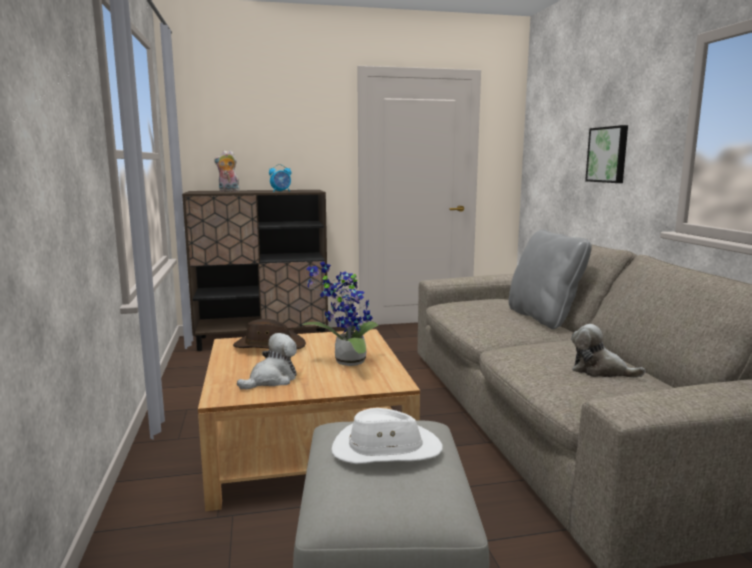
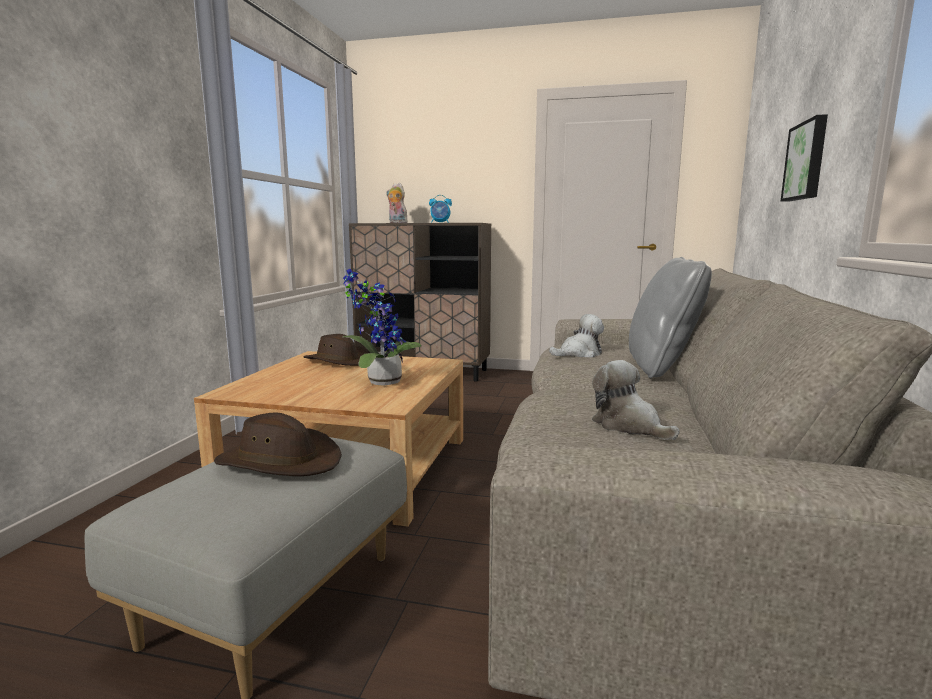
camera: 25 degrees right, 0 degrees up
plush toy [237,333,297,389] -> plush toy moved to [549,314,604,357]
white hat [331,408,443,464] -> brown hat [214,413,342,476]

